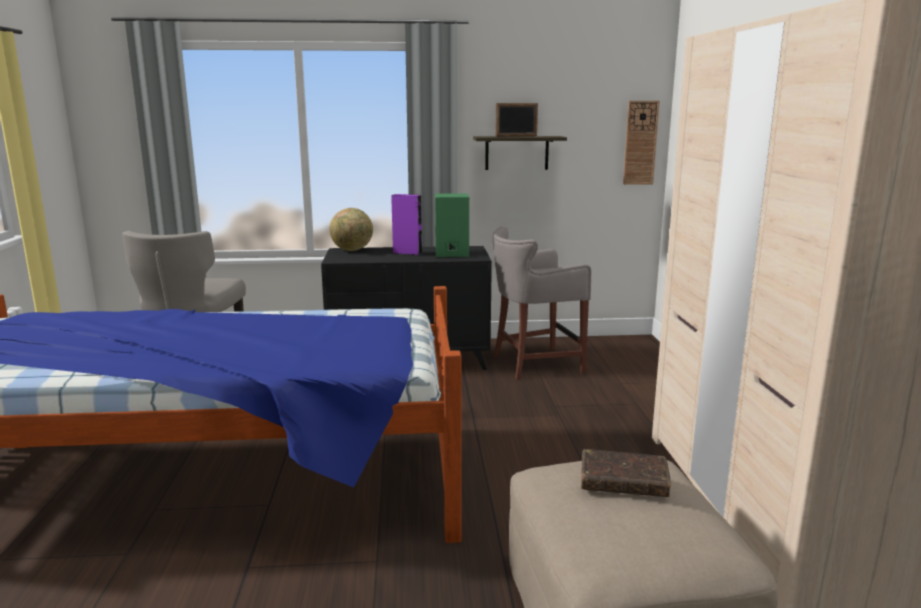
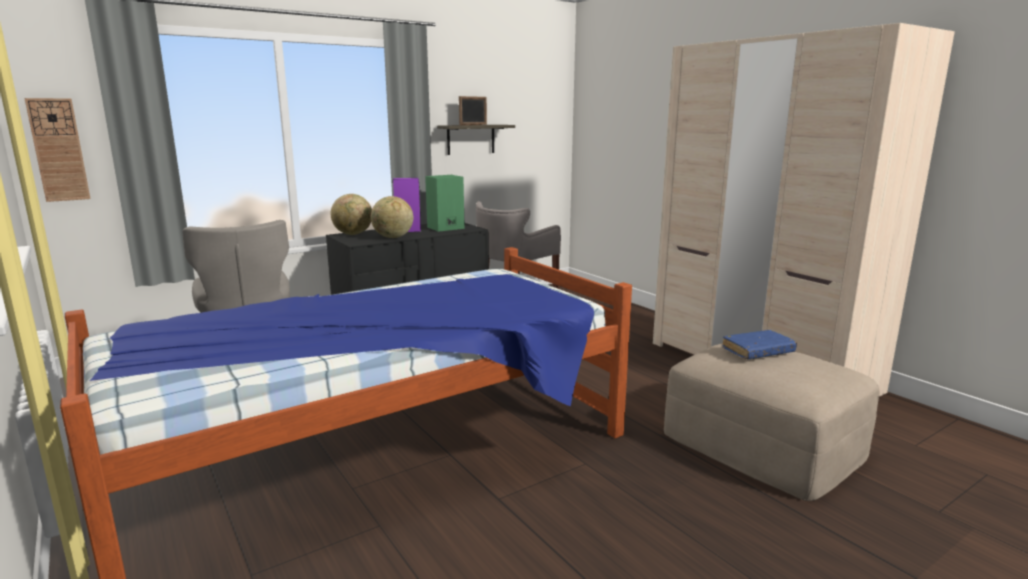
camera: 30 degrees left, 0 degrees up
brown book [581,449,671,497] -> blue book [723,330,797,359]
wall clock [623,101,660,185] -> wall clock moved to [24,98,91,202]
none -> globe [371,196,413,238]

